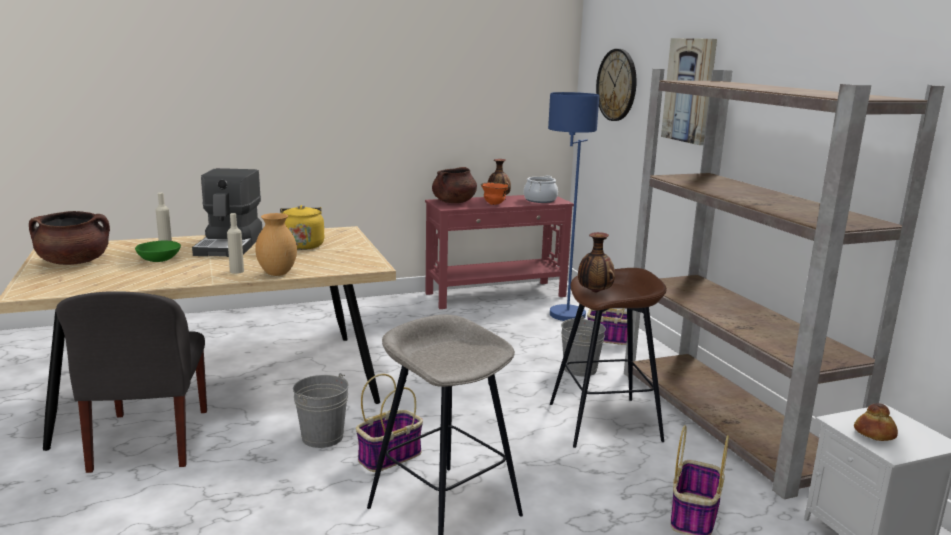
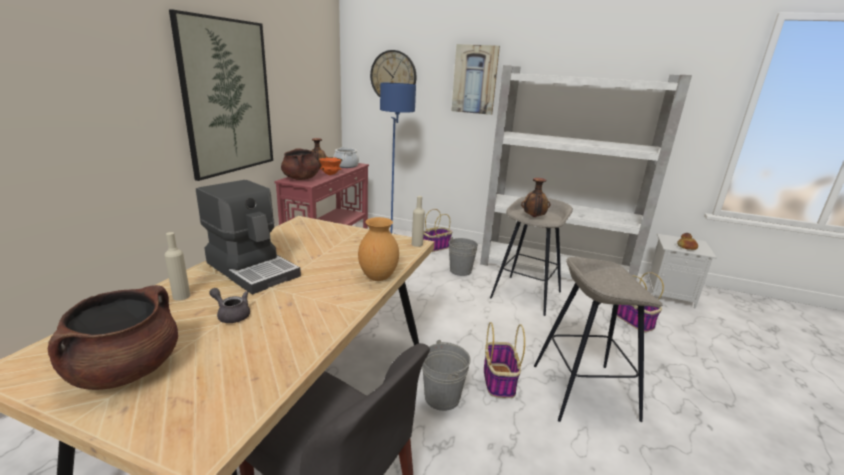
camera: 50 degrees left, 5 degrees up
green bowl [135,241,181,262] -> grey teapot [209,288,250,323]
beige bottle [227,213,244,274] -> beige bottle moved to [412,196,425,247]
yellow kettle [280,205,324,250] -> none
brown stool [550,268,667,448] -> grey stool [490,196,573,316]
brown bookcase [624,69,945,499] -> white bookcase [480,65,692,280]
none -> picture [169,10,273,181]

